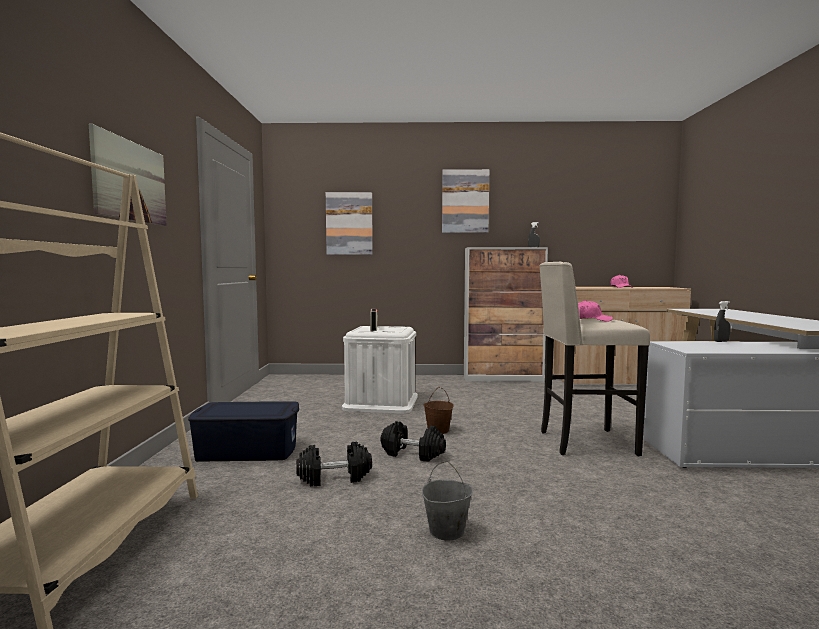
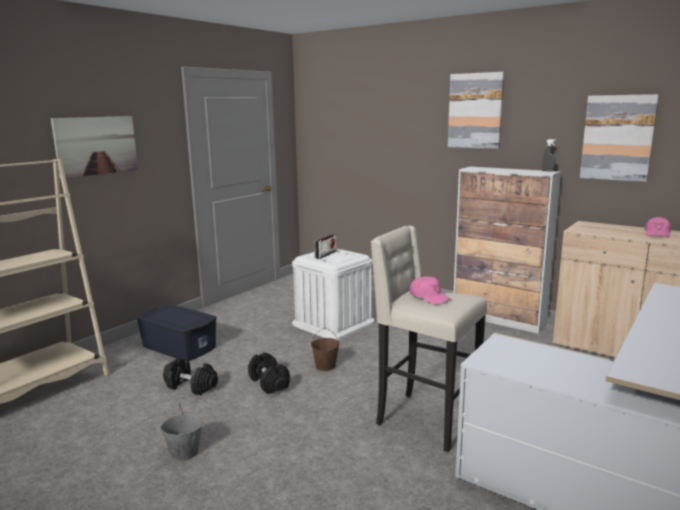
camera: 35 degrees right, 10 degrees up
picture [326,192,373,255] -> picture moved to [580,94,659,182]
grey spray bottle [714,301,730,342] -> none

